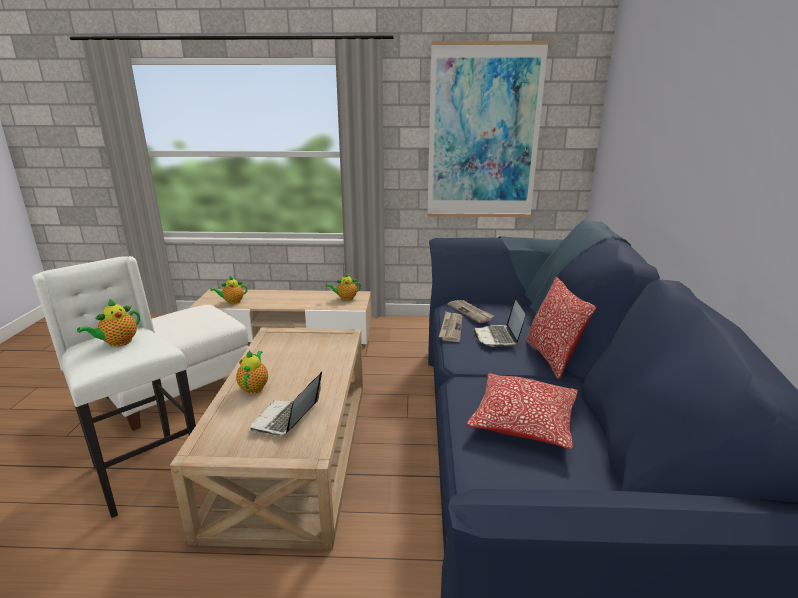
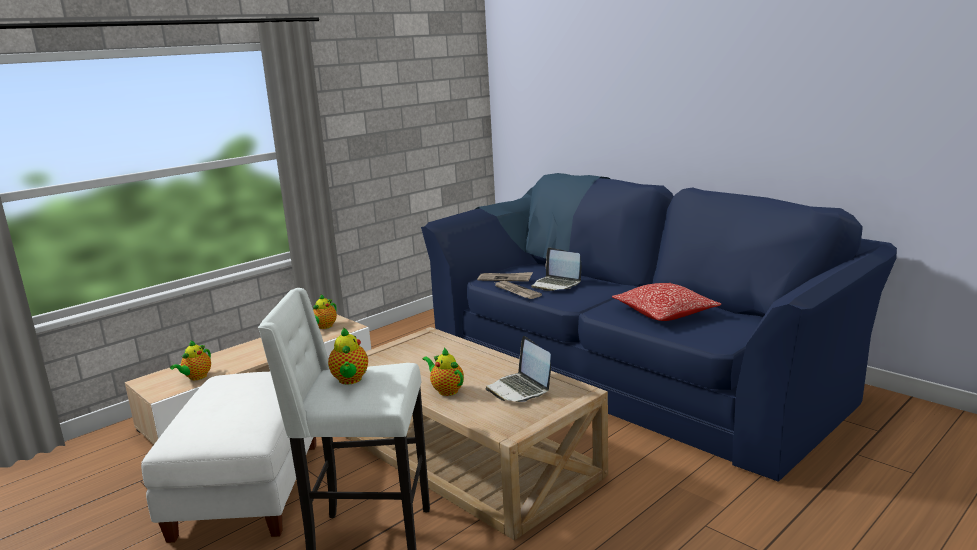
camera: 45 degrees left, 5 degrees down
picture [427,41,549,217] -> none
pillow [525,277,597,379] -> none

